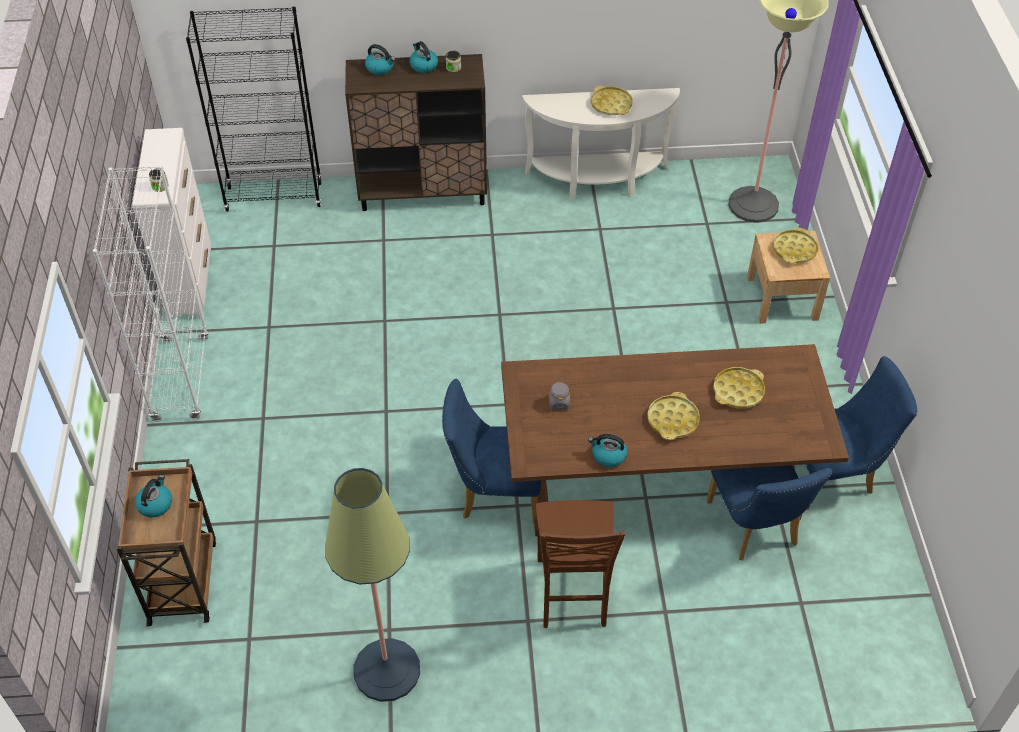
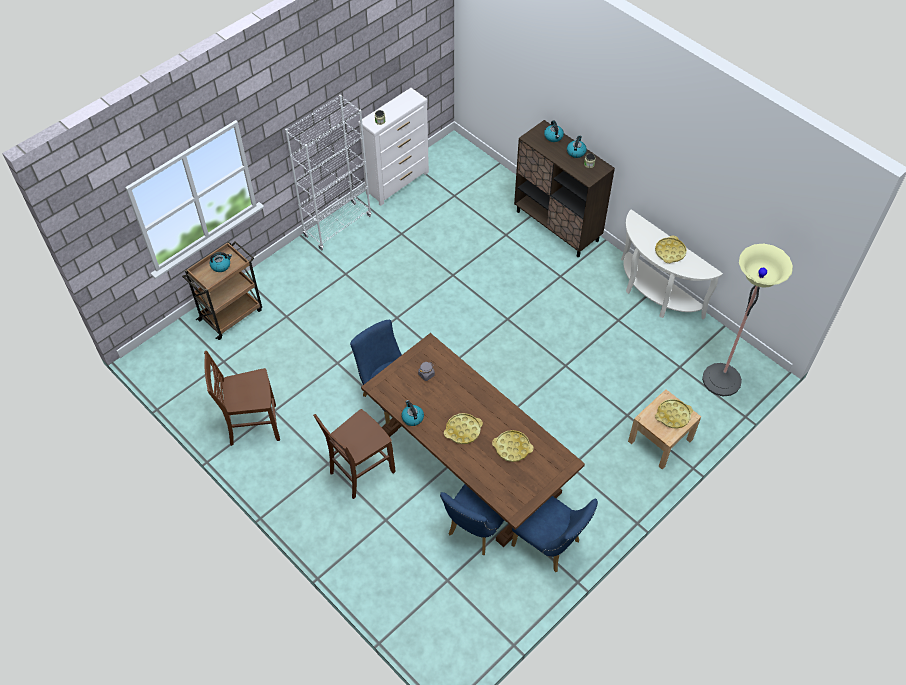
camera: 50 degrees right, 5 degrees up
black bookcase [186,7,322,212] -> none
floor lamp [325,468,420,702] -> brown chair [204,351,280,446]

